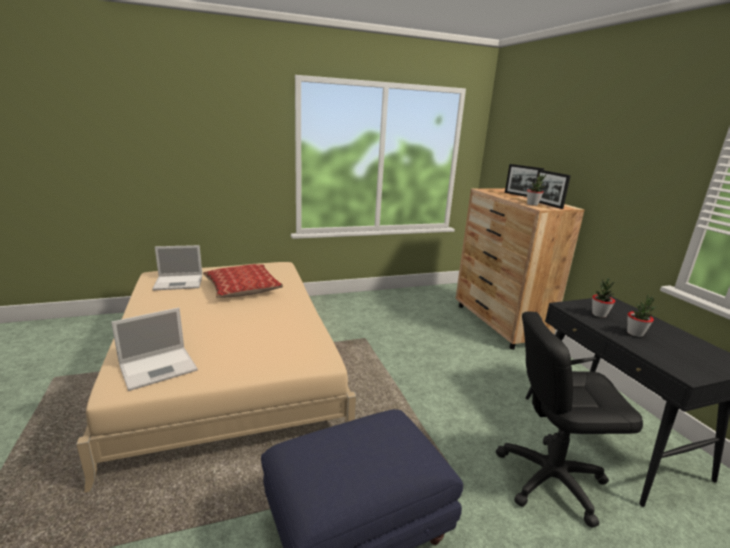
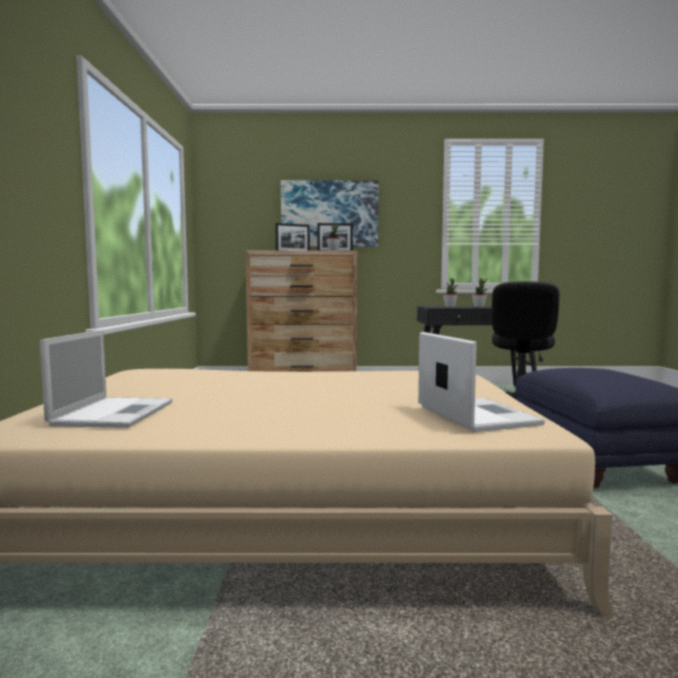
camera: 70 degrees left, 15 degrees down
pillow [203,264,283,298] -> none
none -> picture [281,180,378,247]

